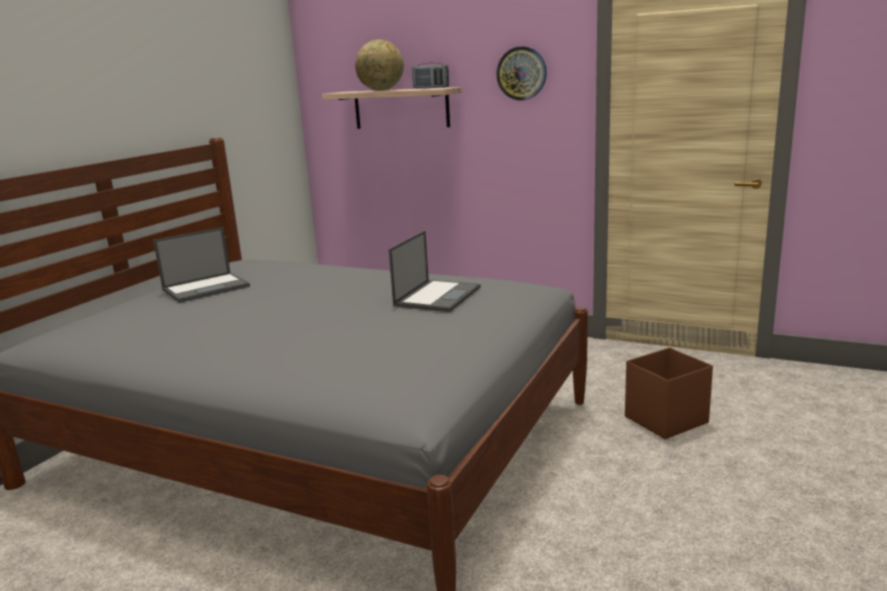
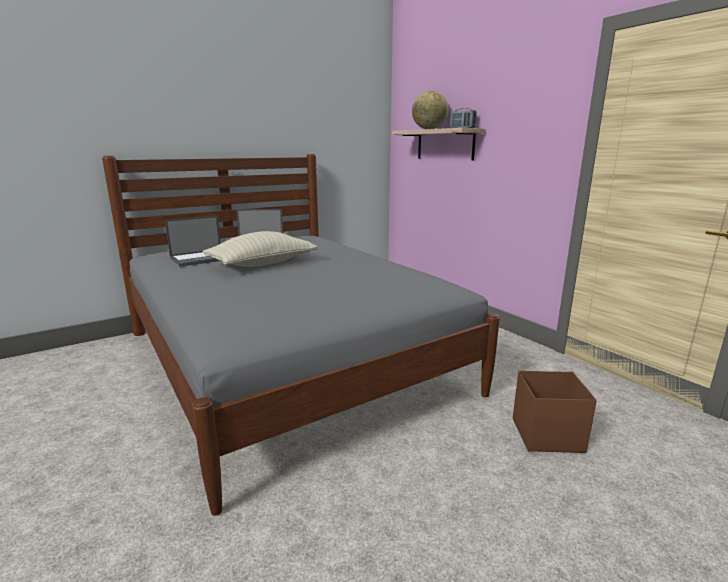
camera: 30 degrees right, 0 degrees up
laptop [389,230,481,312] -> laptop moved to [165,216,221,267]
wall clock [496,46,547,100] -> none
none -> beige pillow [203,231,318,267]

